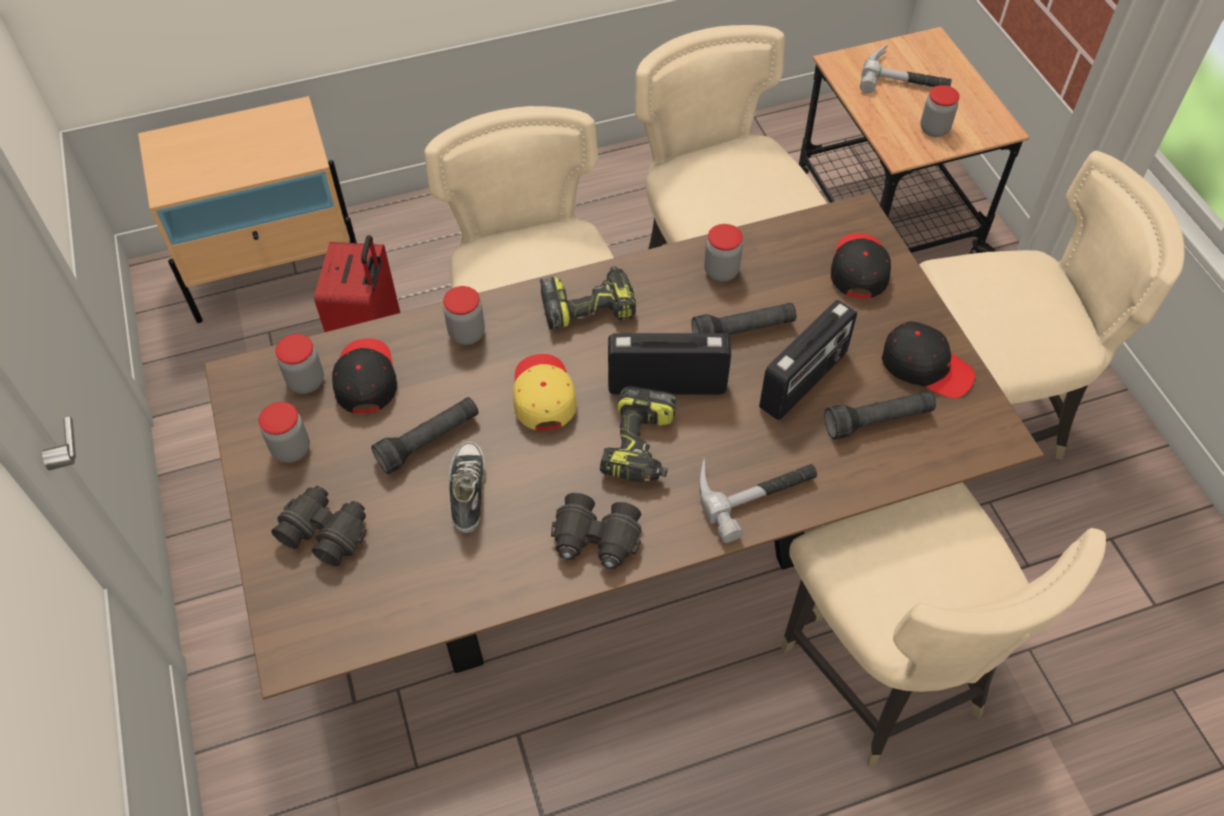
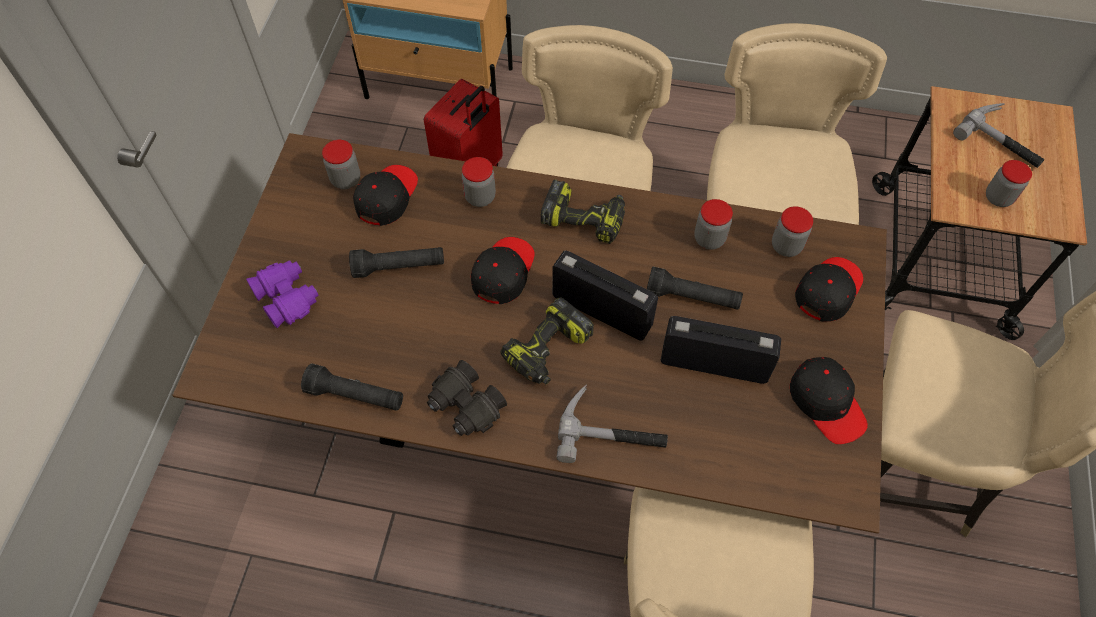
camera: 30 degrees right, 5 degrees up
jar [259,402,310,463] -> jar moved to [772,206,813,257]
black binoculars [271,486,366,566] -> purple binoculars [246,260,319,328]
shoe [449,442,486,533] -> none
yellow cap [513,354,577,430] -> black cap [471,237,535,304]
radio [759,300,857,420] -> radio turned 150 degrees counterclockwise [661,316,781,384]
black flashlight [824,391,936,440] -> black flashlight moved to [301,364,403,411]

